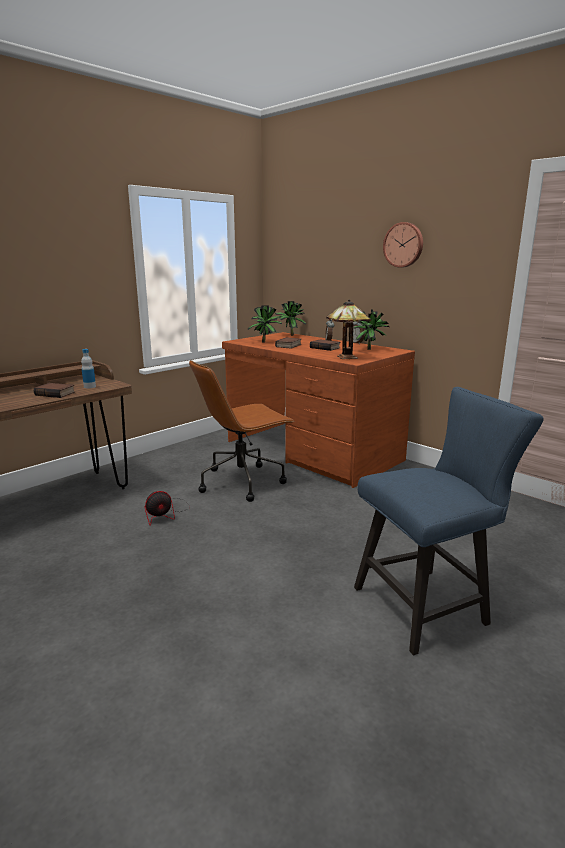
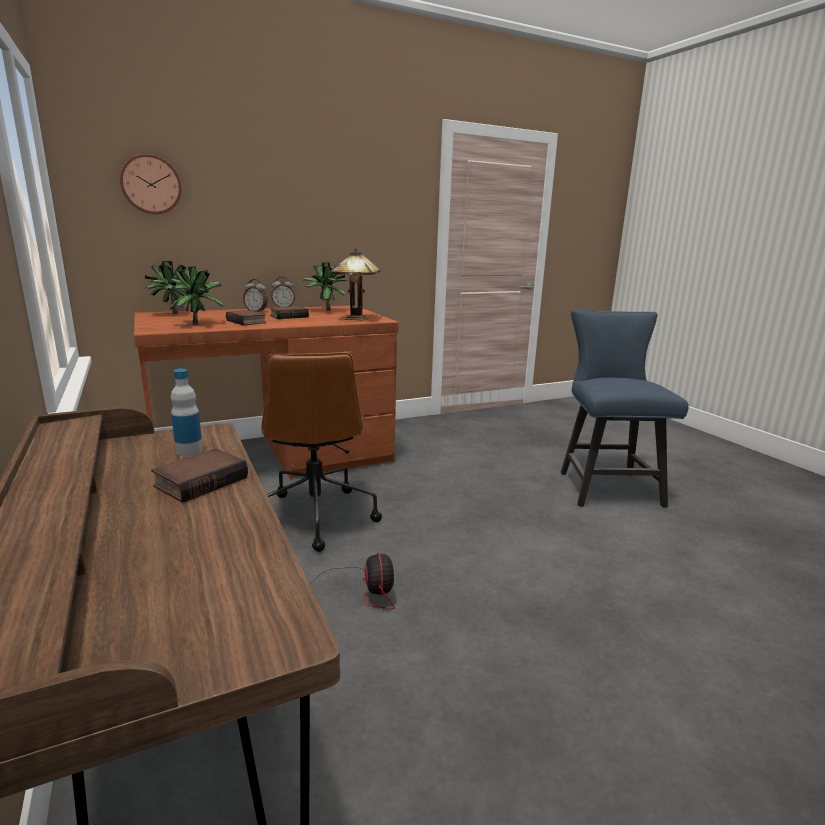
camera: 70 degrees left, 0 degrees up
wall clock [383,222,423,268] -> wall clock moved to [120,154,182,214]

